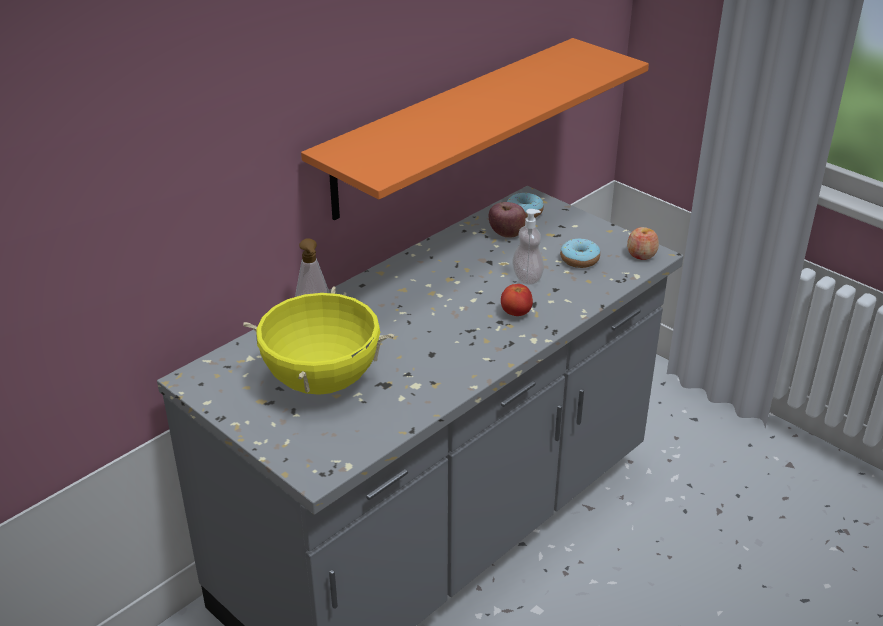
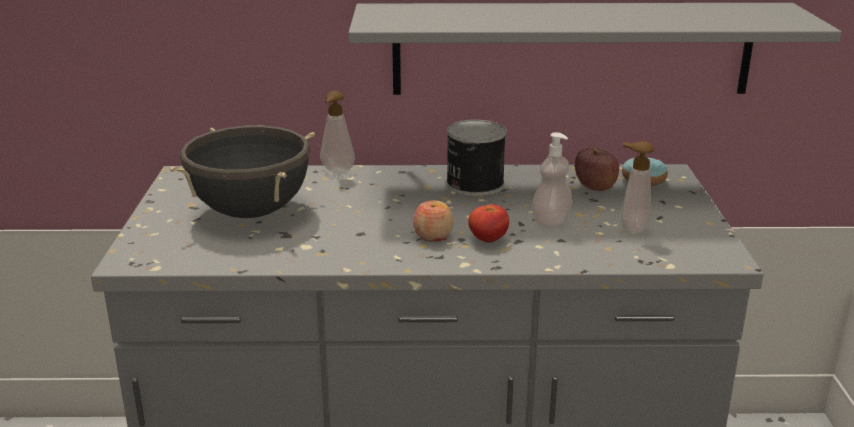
camera: 45 degrees right, 10 degrees down
yellow cooking pot [243,286,394,395] -> black cooking pot [170,126,315,218]
orange shelf [301,38,649,220] -> grey shelf [348,3,842,95]
donut [560,239,600,268] -> soap dispenser [621,141,654,236]
apple [627,227,659,260] -> apple moved to [413,200,453,242]
none -> can [446,120,506,196]

